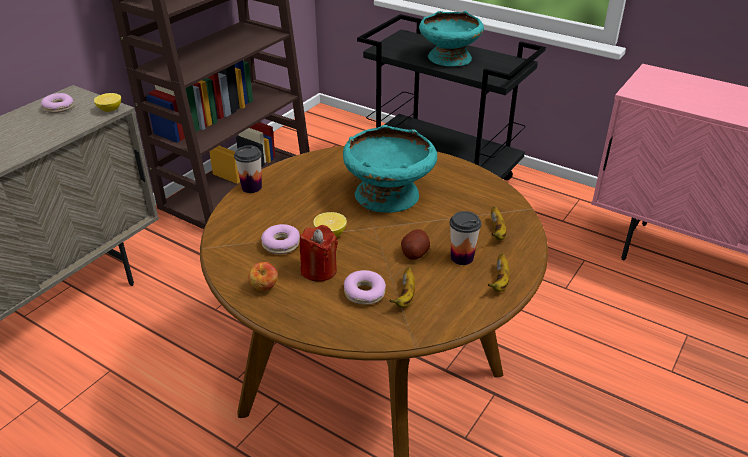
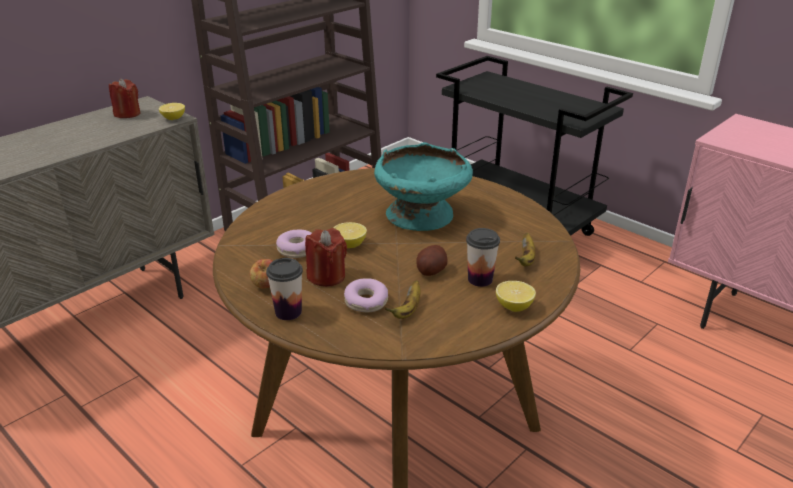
camera: 10 degrees right, 5 degrees down
donut [41,93,74,113] -> red candle [109,78,140,118]
cup [234,145,262,193] -> cup moved to [266,258,303,320]
turquoise bowl [419,11,484,66] -> none
banana [488,253,510,292] -> lemon [496,281,536,312]

